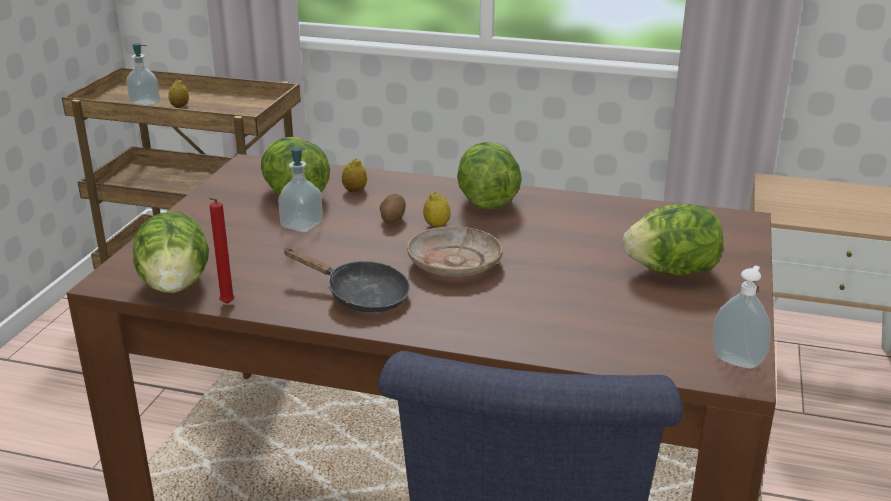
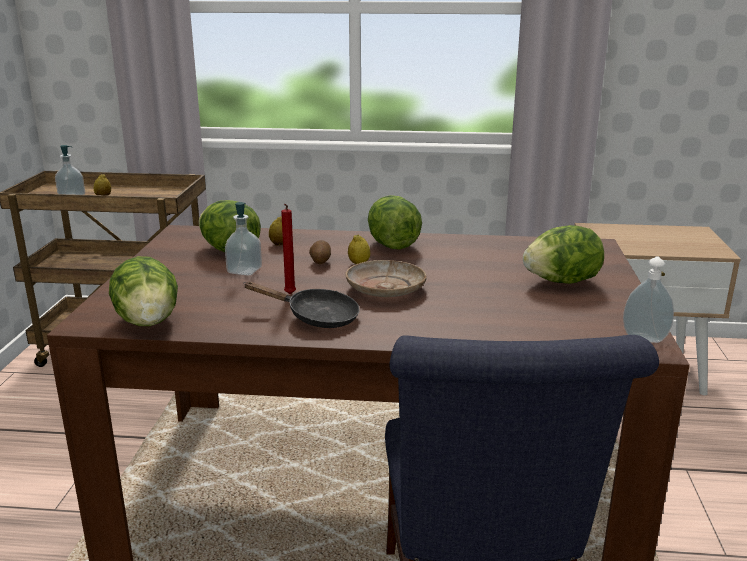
camera: 10 degrees left, 5 degrees down
red candle [209,198,235,304] -> red candle moved to [281,204,296,294]

